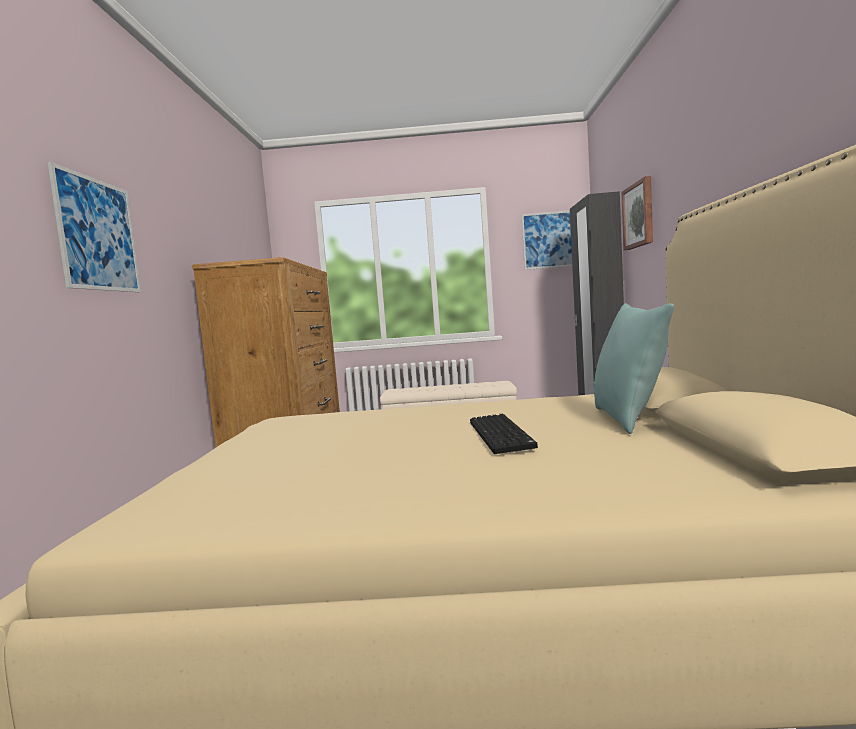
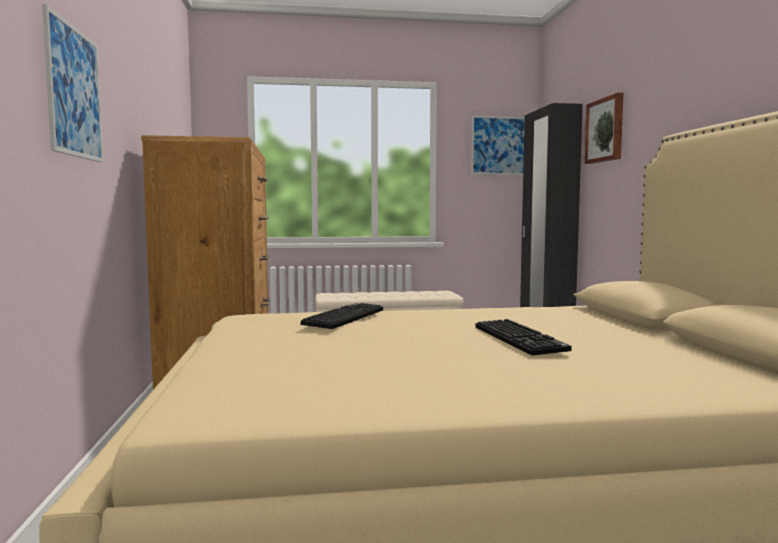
camera: 10 degrees left, 0 degrees up
turquoise pillow [594,303,674,434] -> none
none -> keyboard [301,303,383,329]

